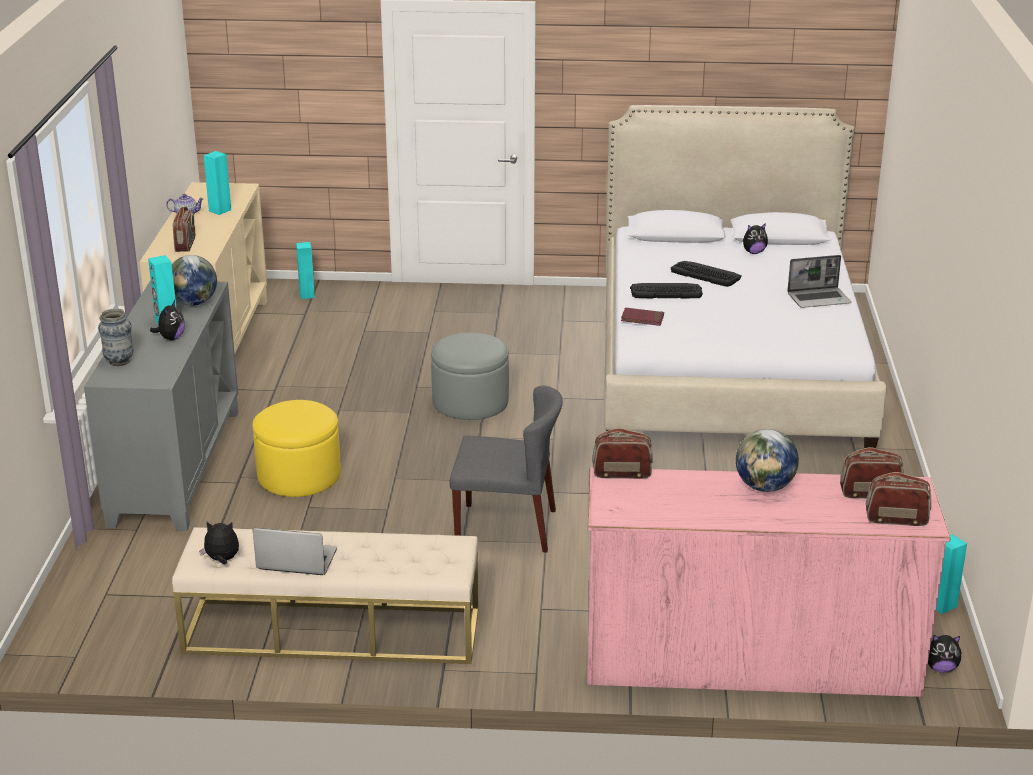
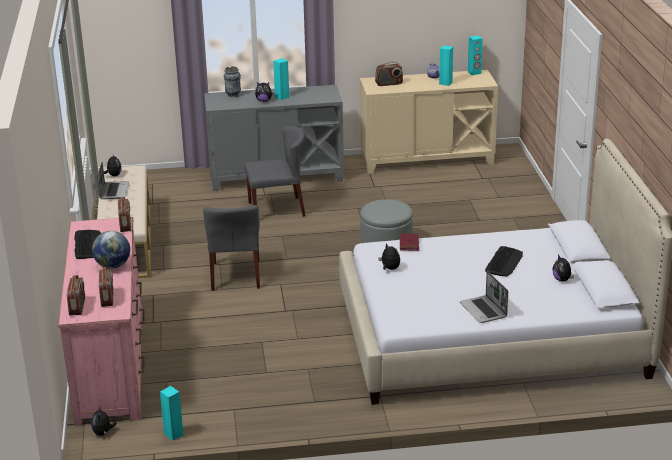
camera: 80 degrees right, 0 degrees up
globe [172,255,217,306] -> none
yellow ottoman [252,400,341,497] -> grey chair [244,126,305,217]
turquoise speaker [296,242,315,299] -> turquoise speaker moved to [468,35,483,75]
keyboard [630,283,703,299] -> keyboard moved to [74,230,101,259]
none -> plush toy [378,243,400,270]

